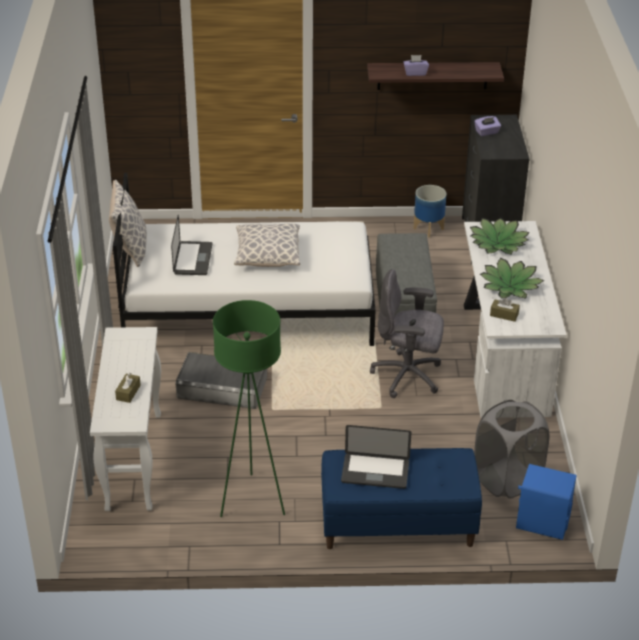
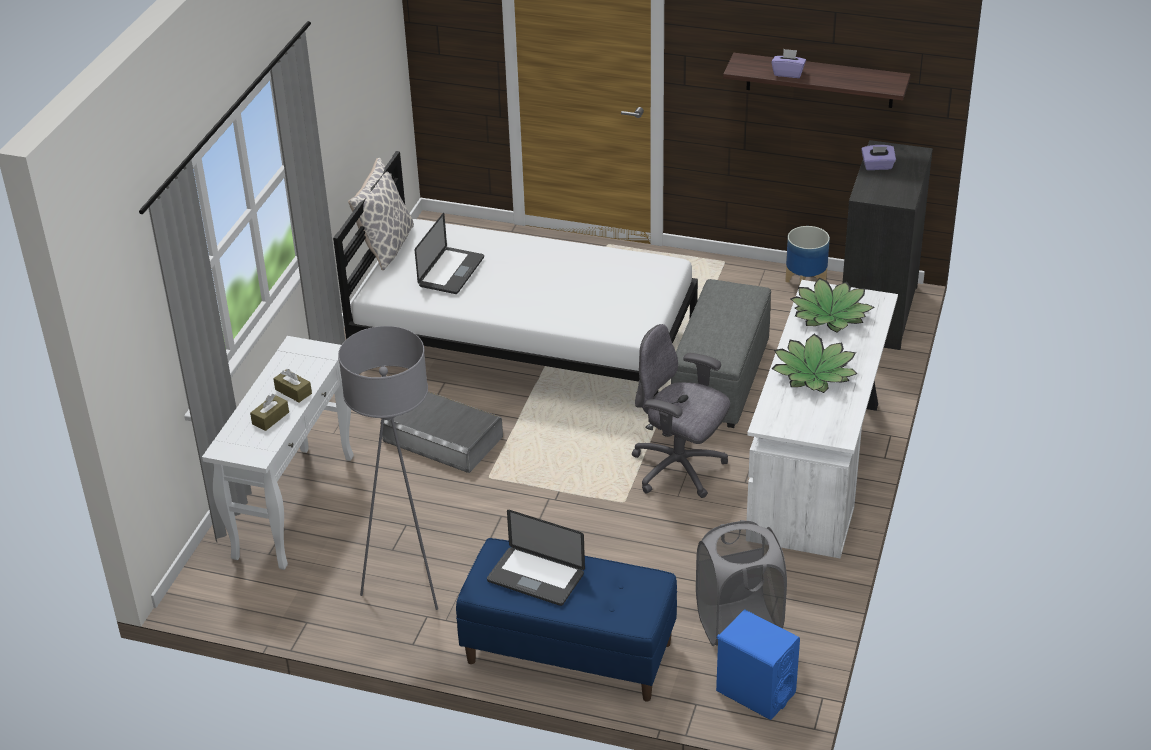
camera: 20 degrees right, 0 degrees up
green floor lamp [213,300,285,517] -> grey floor lamp [338,326,438,610]
pillow [234,223,300,267] -> none
brown tissue box [490,298,520,322] -> brown tissue box moved to [273,369,312,402]

